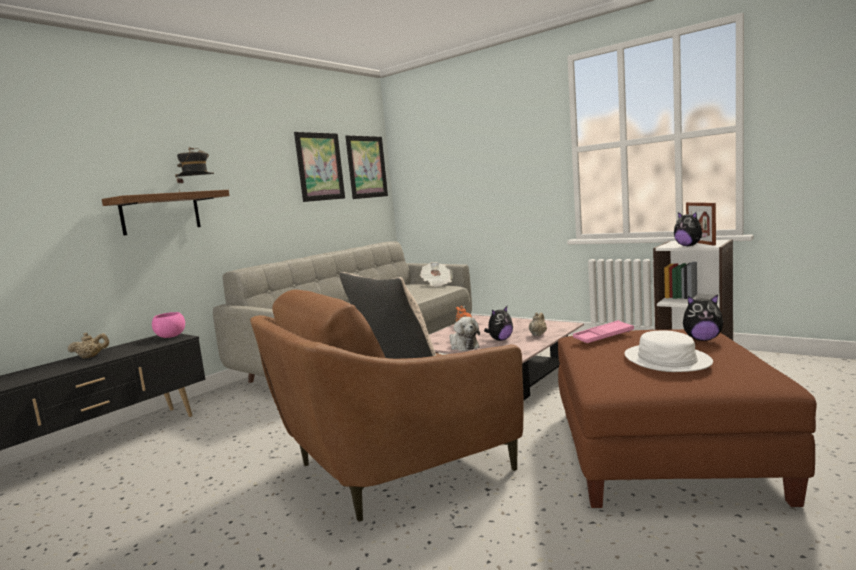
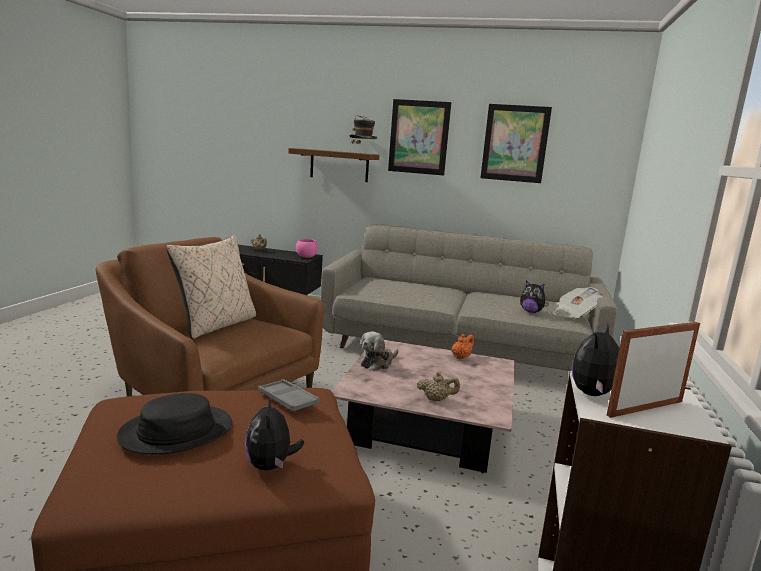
camera: 65 degrees right, 5 degrees up
picture [345,135,388,199] -> picture moved to [388,99,451,176]
plush toy [484,306,513,341] -> plush toy moved to [520,281,549,313]
pink tray [573,320,634,343] -> grey tray [258,379,319,412]
white hat [624,330,713,372] -> black hat [117,393,232,454]

